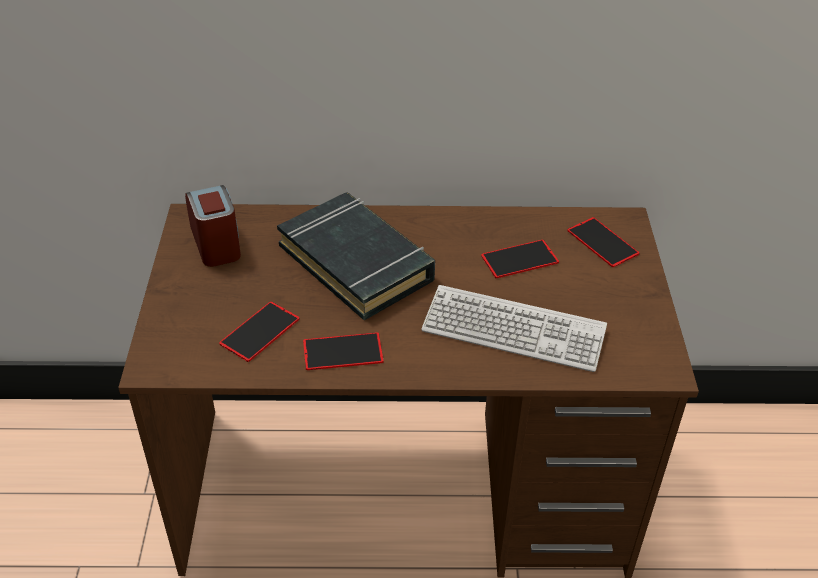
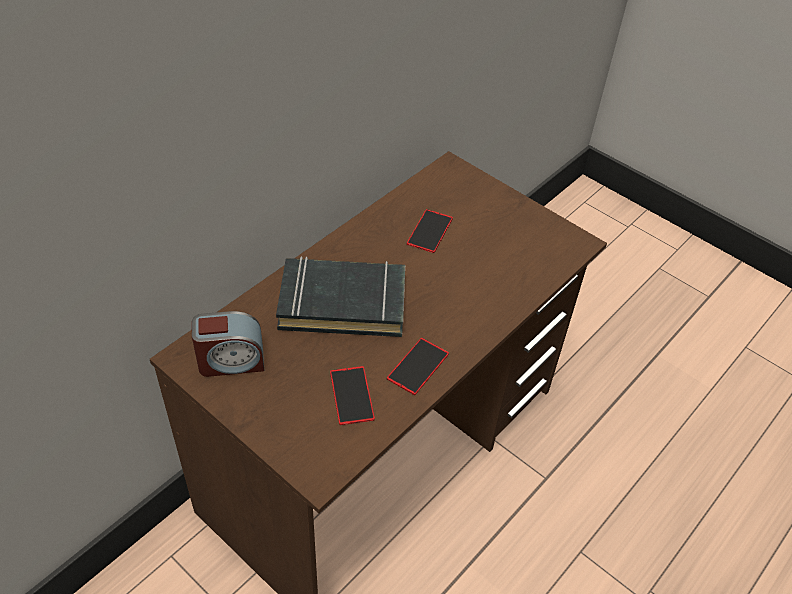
camera: 50 degrees left, 5 degrees up
alarm clock [185,185,241,267] -> alarm clock turned 150 degrees clockwise [192,311,264,377]
keyboard [422,285,607,372] -> none
phone [567,217,639,267] -> none

